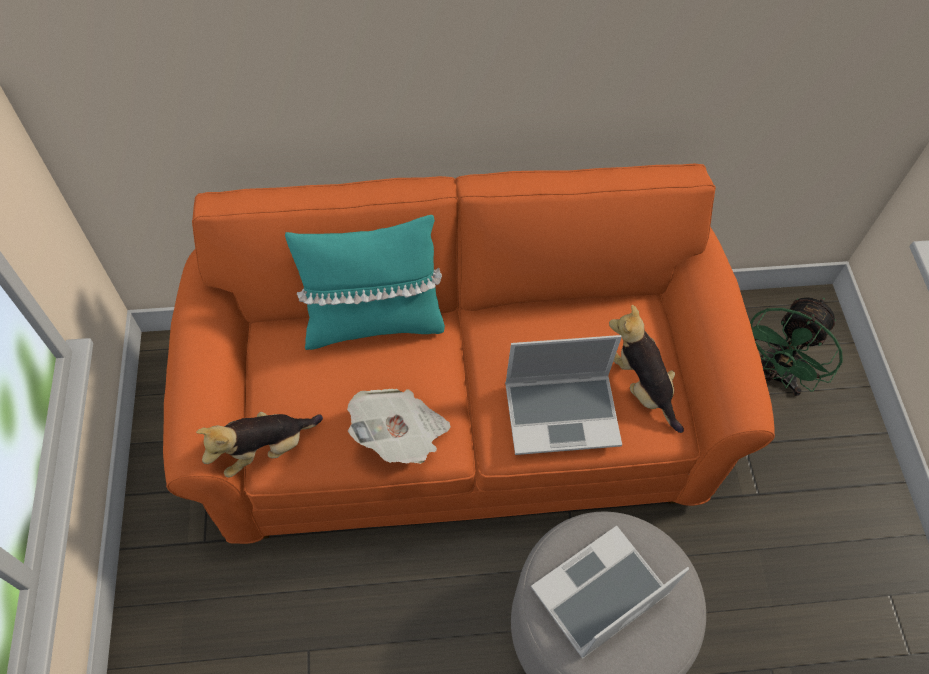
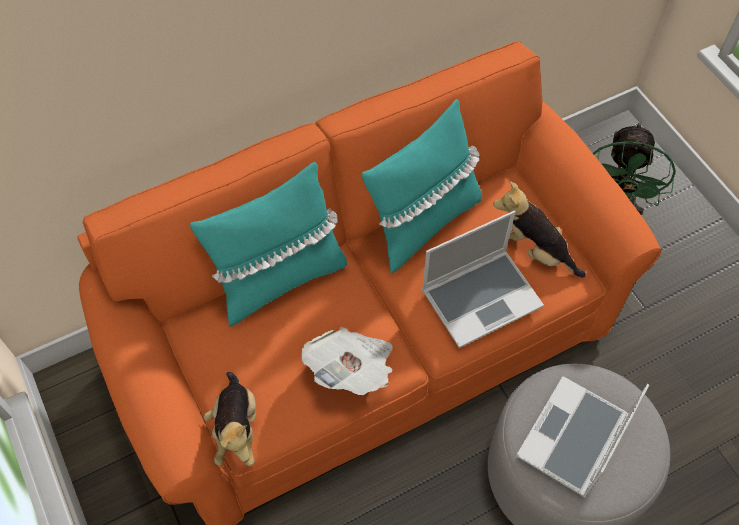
camera: 20 degrees left, 0 degrees up
plush toy [196,412,323,477] -> plush toy turned 45 degrees counterclockwise [204,372,256,466]
none -> turquoise pillow [362,99,482,274]

